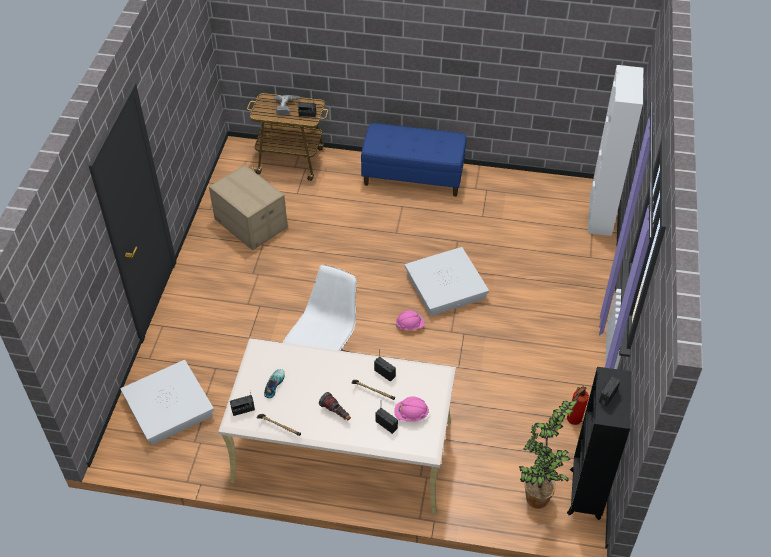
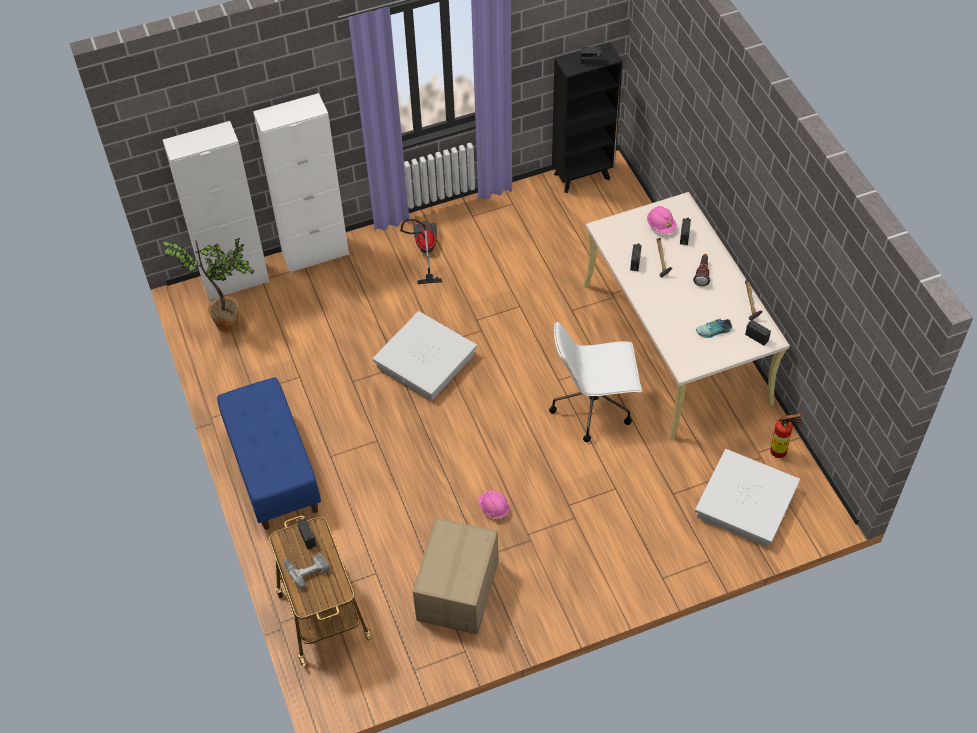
camera: 120 degrees left, 5 degrees up
pink hard hat [396,310,424,331] -> pink hard hat moved to [478,490,509,520]
potted plant [519,400,578,509] -> potted plant moved to [162,238,254,332]
fire extinguisher [567,386,589,425] -> fire extinguisher moved to [770,412,802,458]
none -> white cabinet [253,93,349,273]
none -> vacuum cleaner [400,219,442,284]

